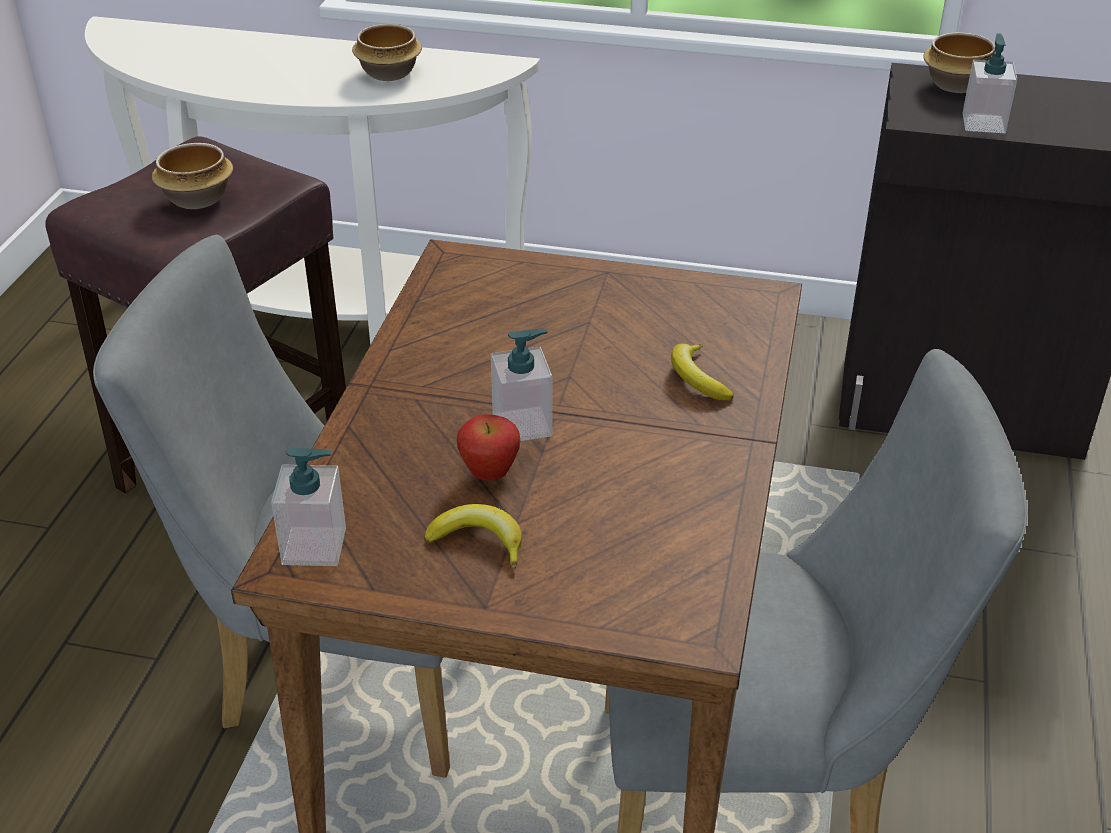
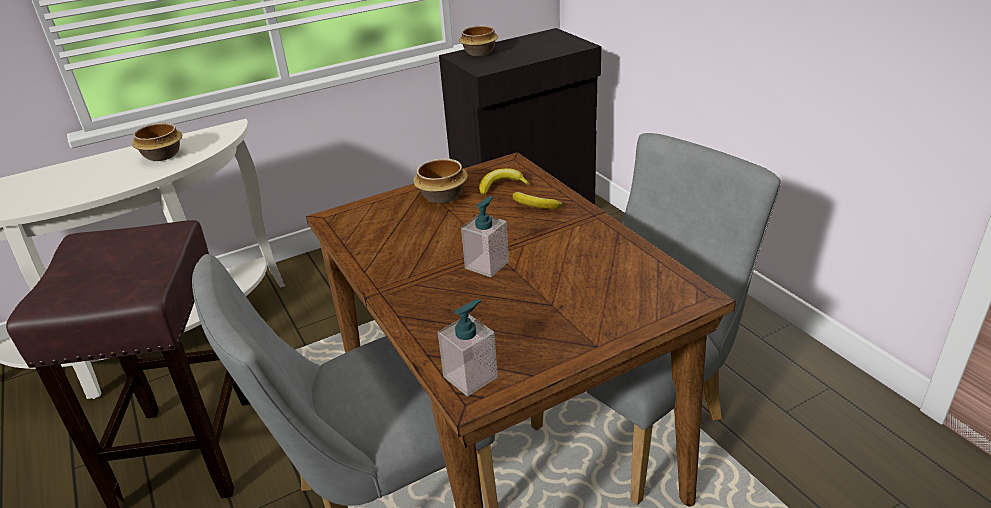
camera: 40 degrees left, 5 degrees down
bowl [152,143,233,209] -> bowl moved to [413,158,468,203]
banana [424,504,522,569] -> banana moved to [479,168,530,196]
apple [457,414,520,481] -> none
soap dispenser [962,33,1017,133] -> none

